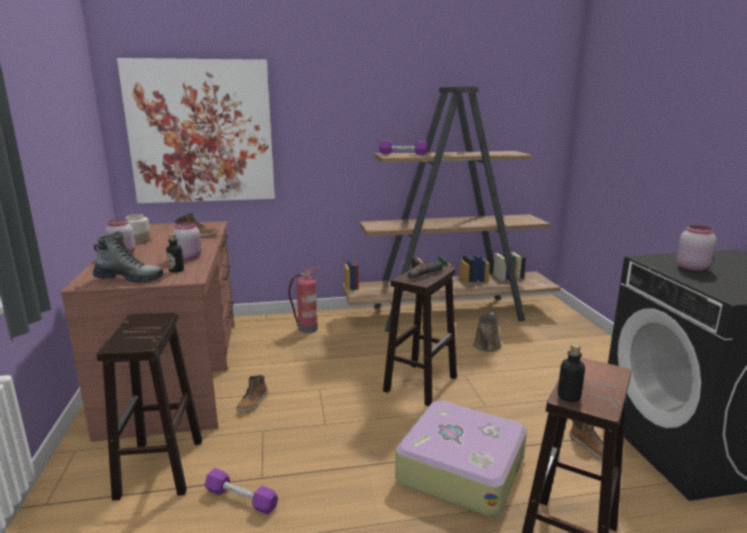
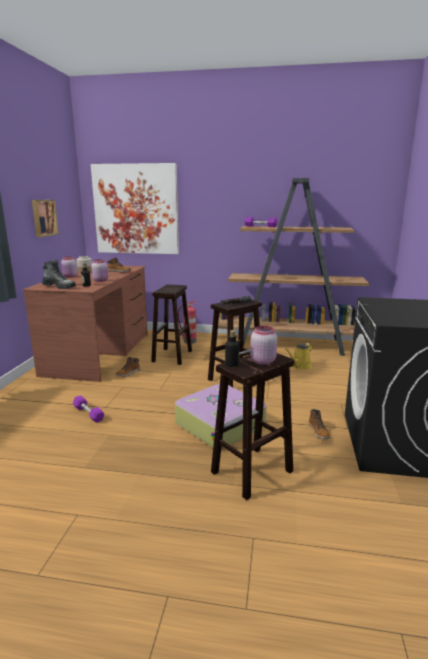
camera: 20 degrees right, 0 degrees up
brown stool [97,313,202,501] -> brown stool moved to [151,284,192,365]
brown watering can [473,312,502,352] -> yellow watering can [285,343,312,370]
pink jar [676,225,716,271] -> pink jar moved to [250,326,277,365]
none -> picture [32,200,59,237]

